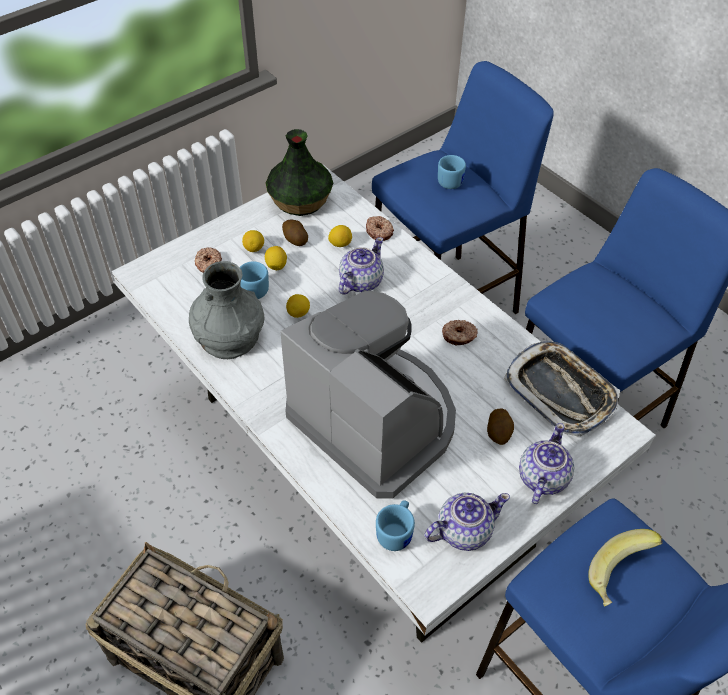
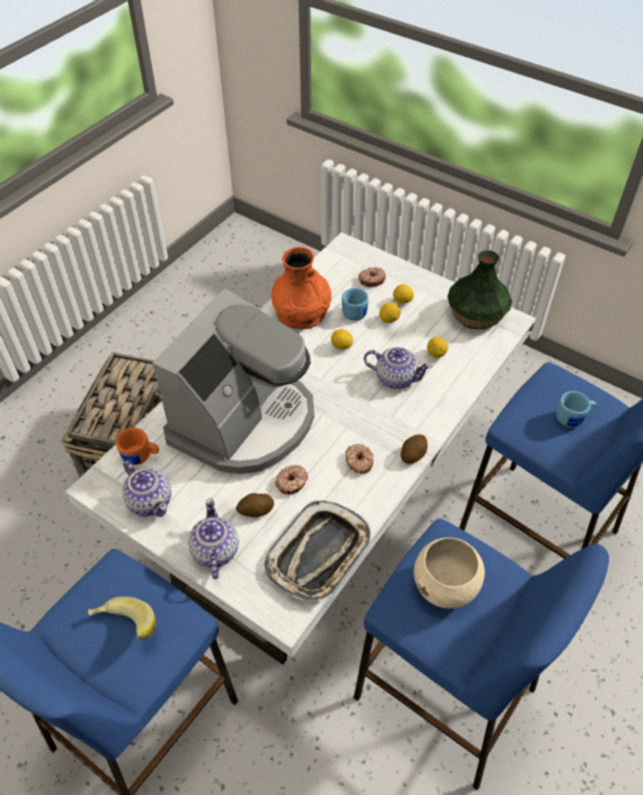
camera: 75 degrees right, 0 degrees up
grey vase [189,261,265,359] -> orange vase [271,247,332,329]
potato [282,220,308,246] -> potato moved to [401,435,428,464]
donut [366,216,394,241] -> donut moved to [275,465,308,494]
blue mug [376,500,415,551] -> orange mug [116,428,159,465]
teapot [519,423,574,504] -> teapot turned 105 degrees counterclockwise [188,498,239,579]
none -> beige bowl [414,537,485,609]

